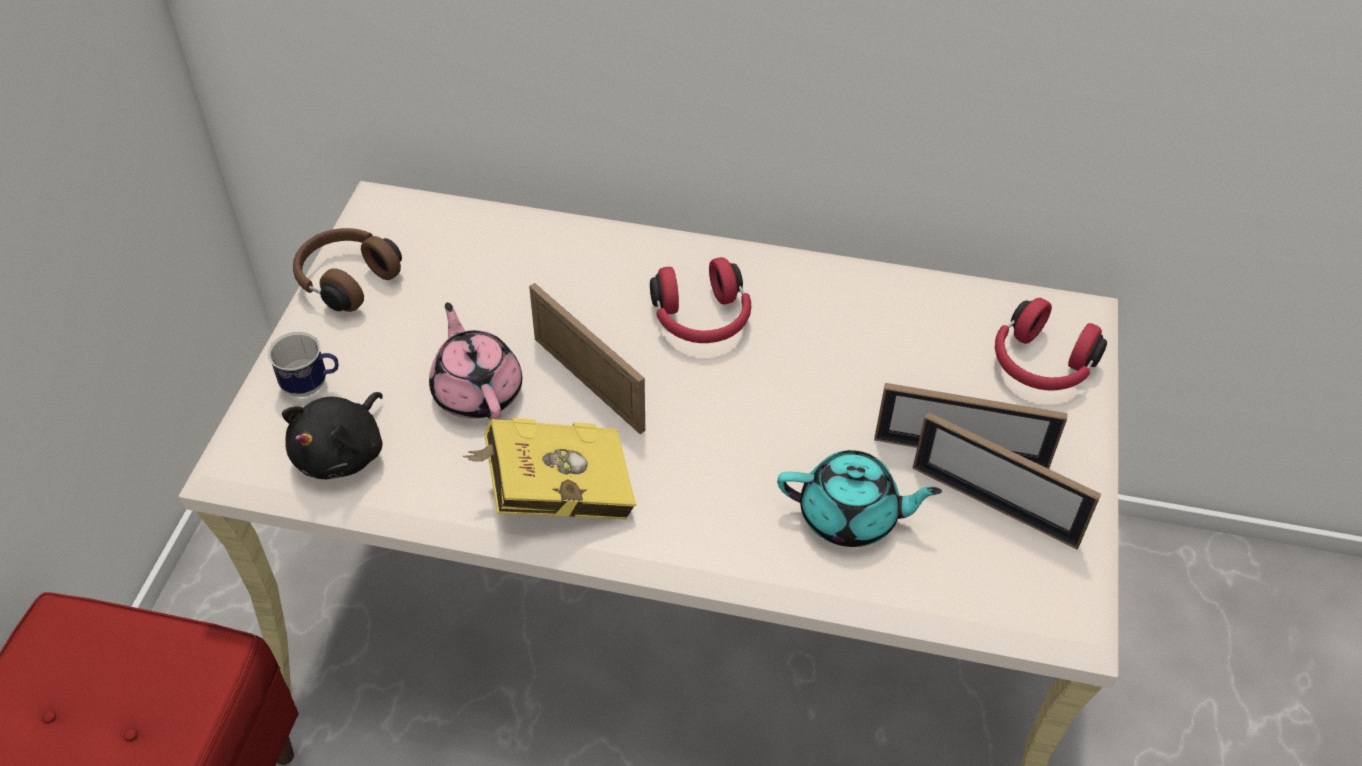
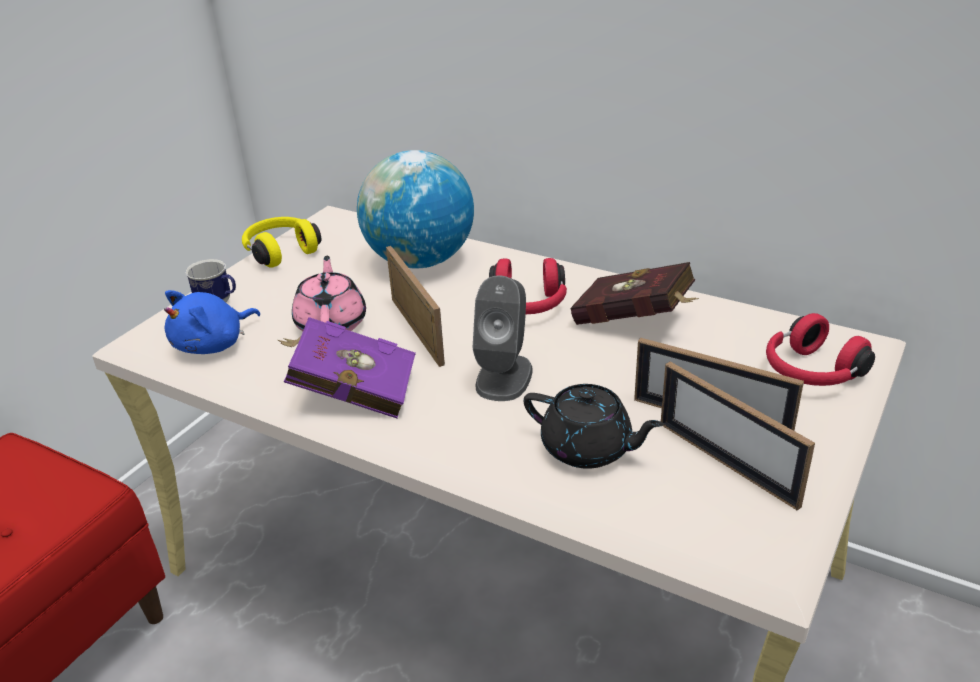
camera: 20 degrees right, 15 degrees down
black plush toy [282,392,383,479] -> blue plush toy [164,290,260,354]
brown headphones [293,228,402,312] -> yellow headphones [242,217,321,268]
yellow book [463,418,636,520] -> purple book [277,317,416,418]
turquoise teapot [777,450,942,547] -> black teapot [523,384,664,469]
none -> globe [357,150,474,268]
none -> grey speaker [472,275,533,401]
none -> red book [570,262,699,325]

